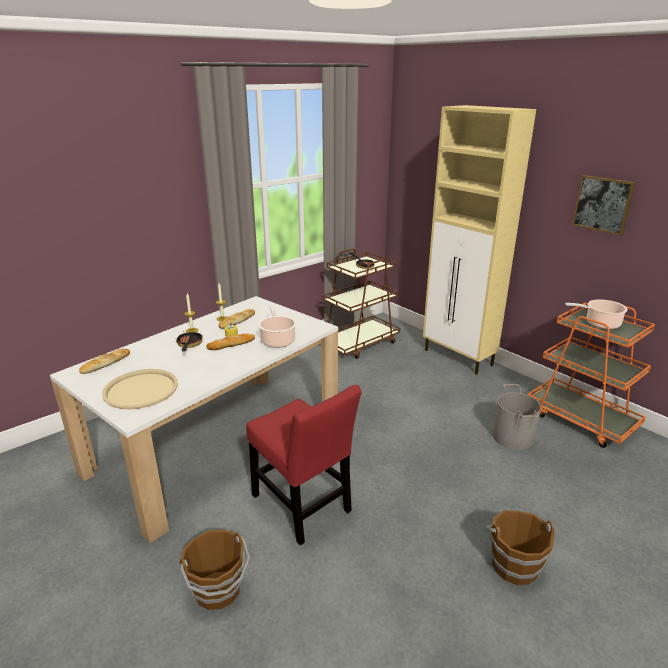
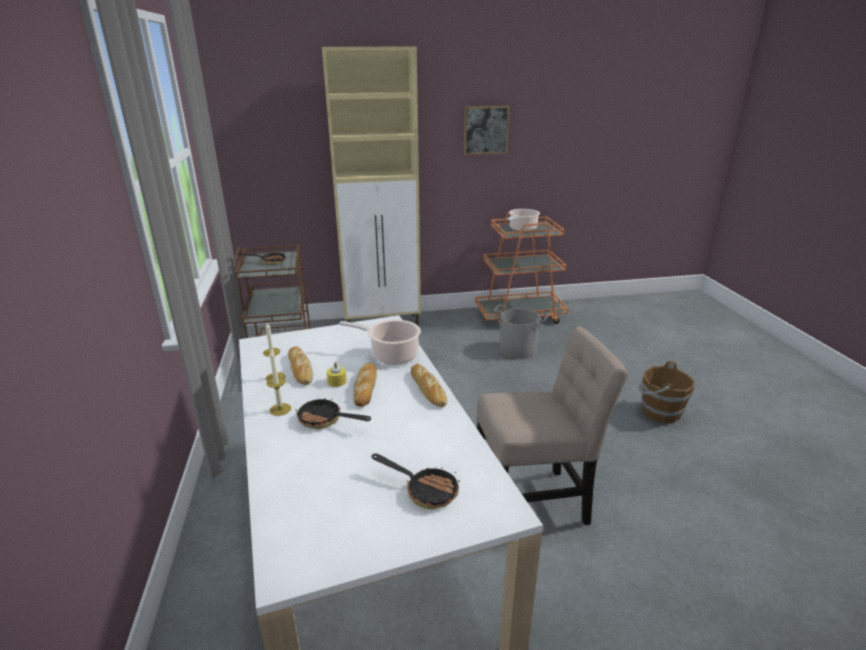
camera: 60 degrees left, 0 degrees up
bread [79,349,130,374] -> bread moved to [411,364,447,407]
beige tray [102,369,178,409] -> frying pan [371,453,460,509]
brown bucket [180,530,250,610] -> none
red chair [246,385,362,546] -> beige chair [476,326,628,525]

